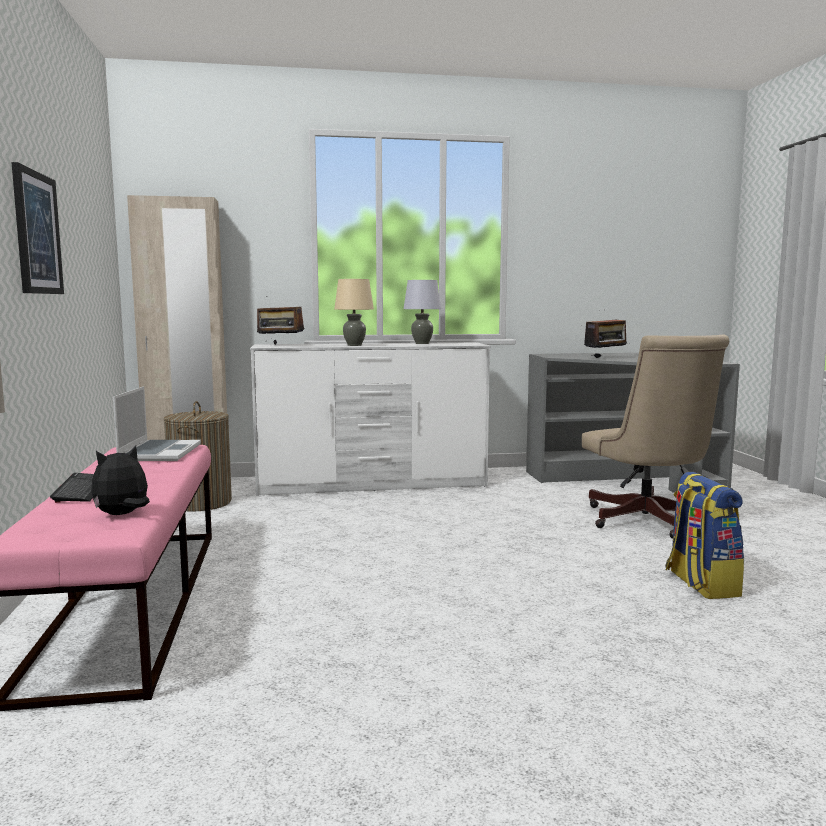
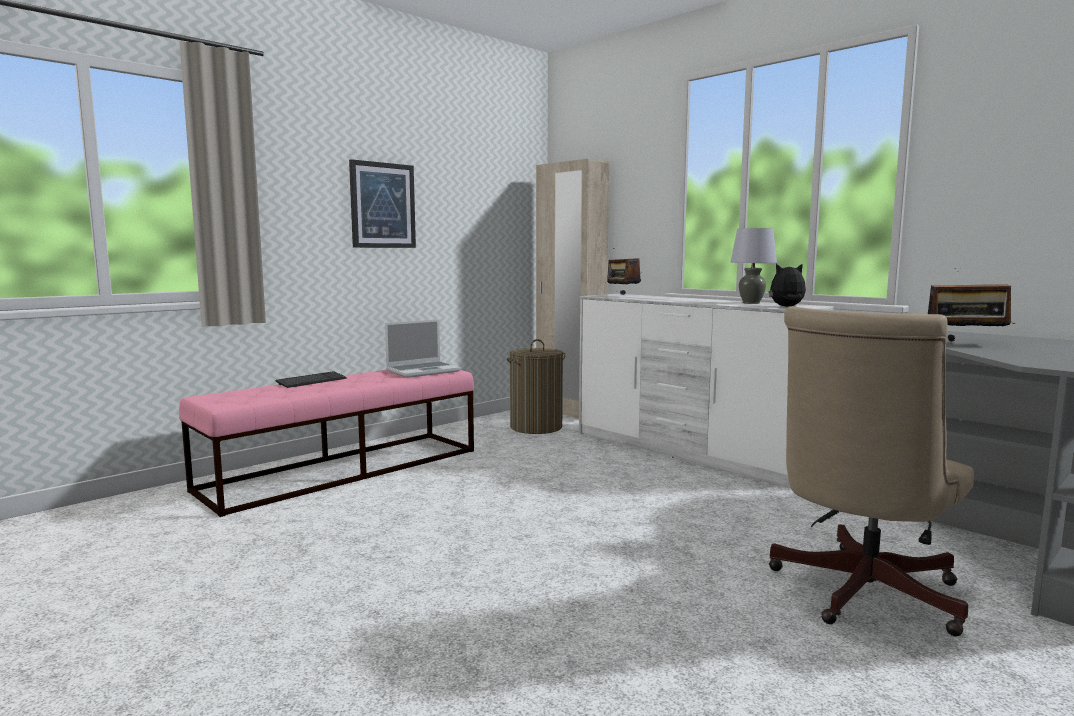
camera: 55 degrees right, 0 degrees up
plush toy [91,445,150,515] -> plush toy moved to [769,263,806,307]
beige table lamp [334,279,374,346] -> none
backpack [665,472,744,599] -> none

